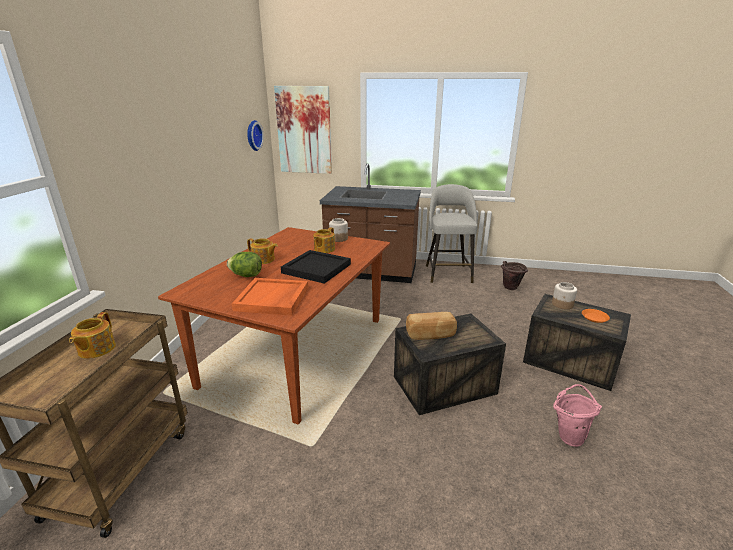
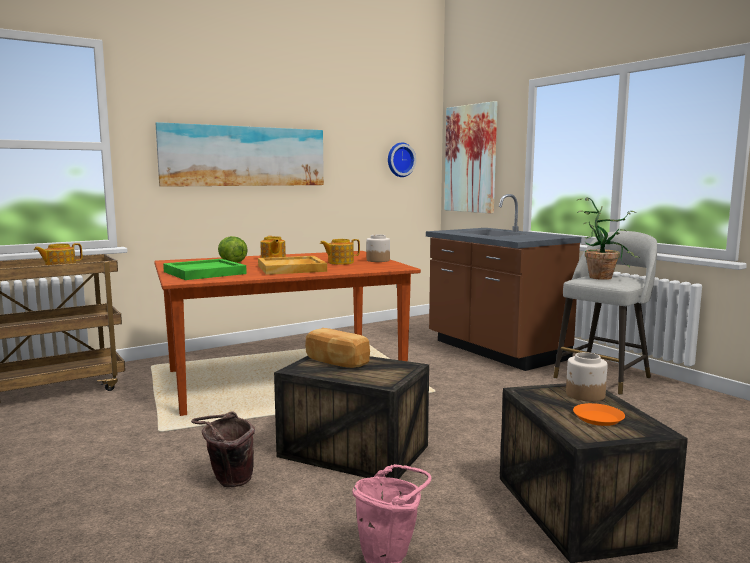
camera: 45 degrees right, 15 degrees down
orange tray [232,278,308,316] -> green tray [163,259,247,280]
black tray [281,250,351,284] -> beige tray [258,256,327,275]
brown bucket [501,261,528,290] -> brown bucket moved to [191,411,255,487]
none -> picture [156,122,324,187]
none -> potted plant [576,198,639,280]

